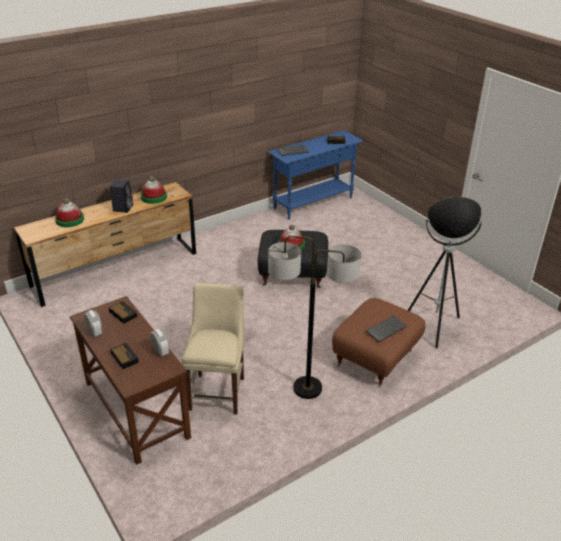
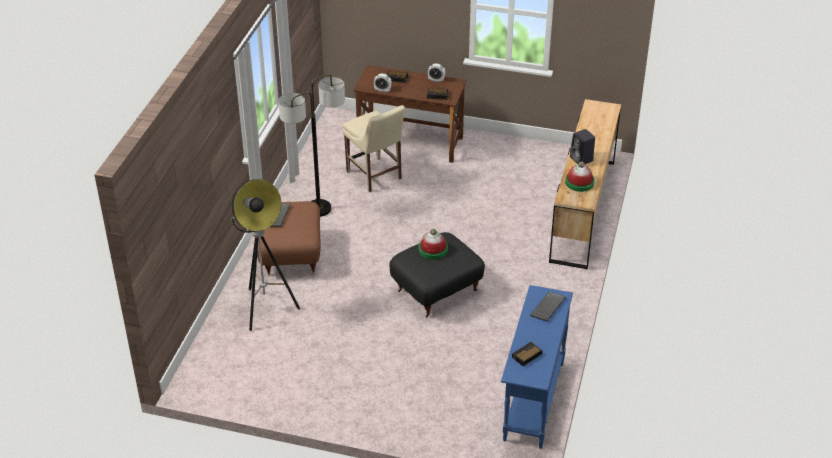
camera: 140 degrees right, 5 degrees up
hat [55,198,84,227] -> none

